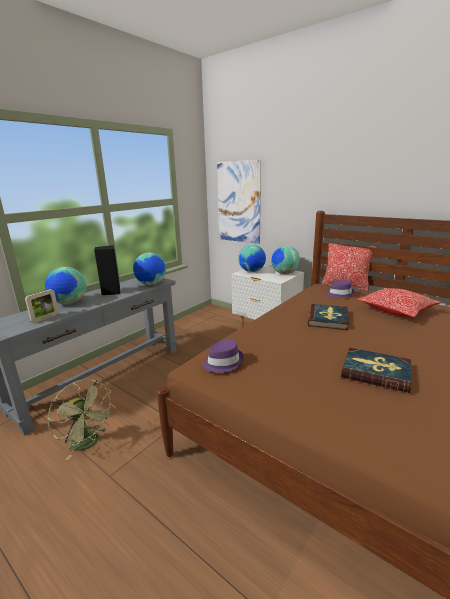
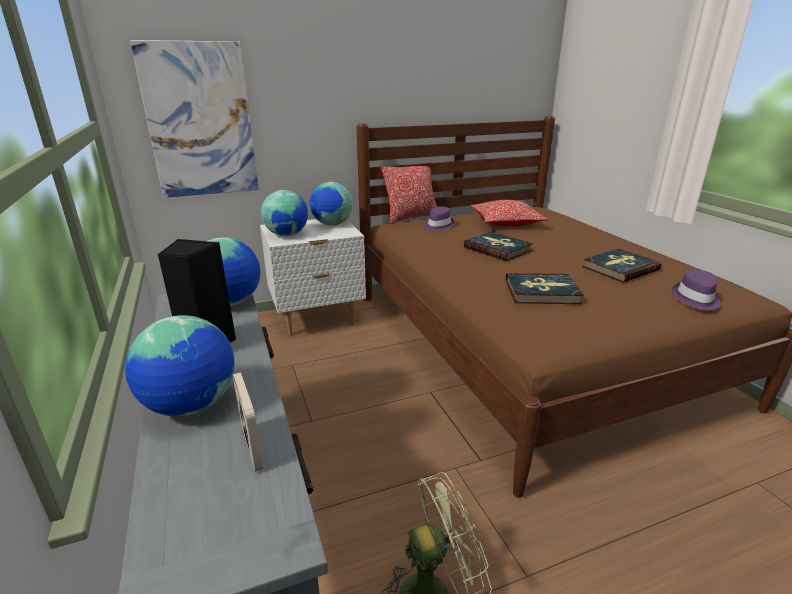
camera: 60 degrees left, 5 degrees up
purple hat [202,339,243,373] -> purple hat moved to [672,270,721,310]
none -> book [506,273,584,304]

